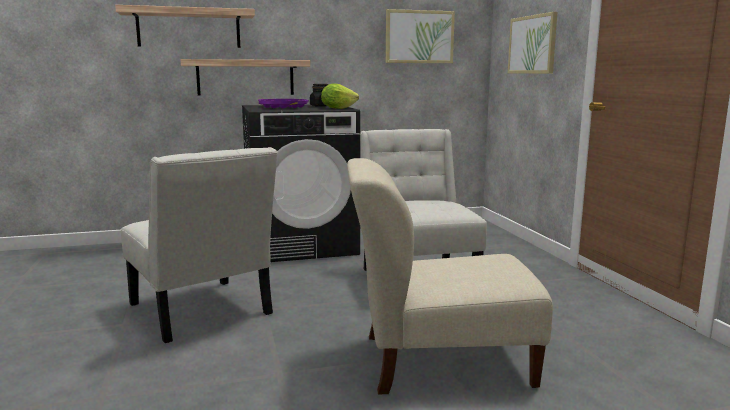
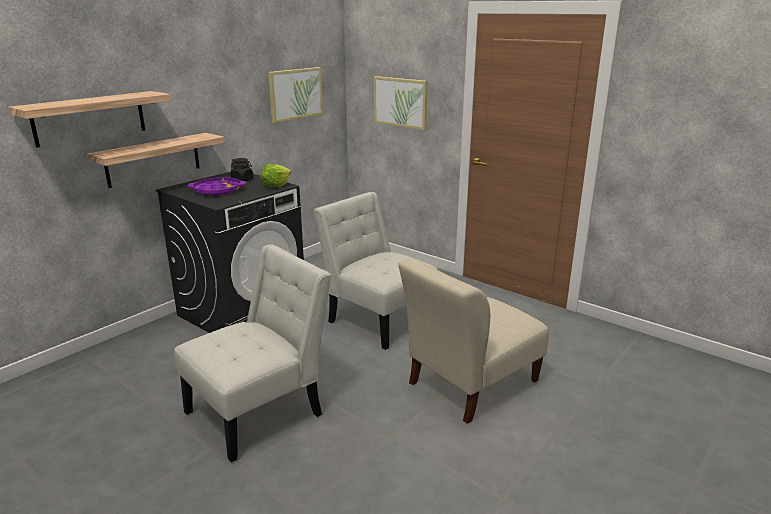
camera: 35 degrees left, 10 degrees up
white chair [121,147,278,343] -> white chair turned 60 degrees counterclockwise [174,245,331,463]

